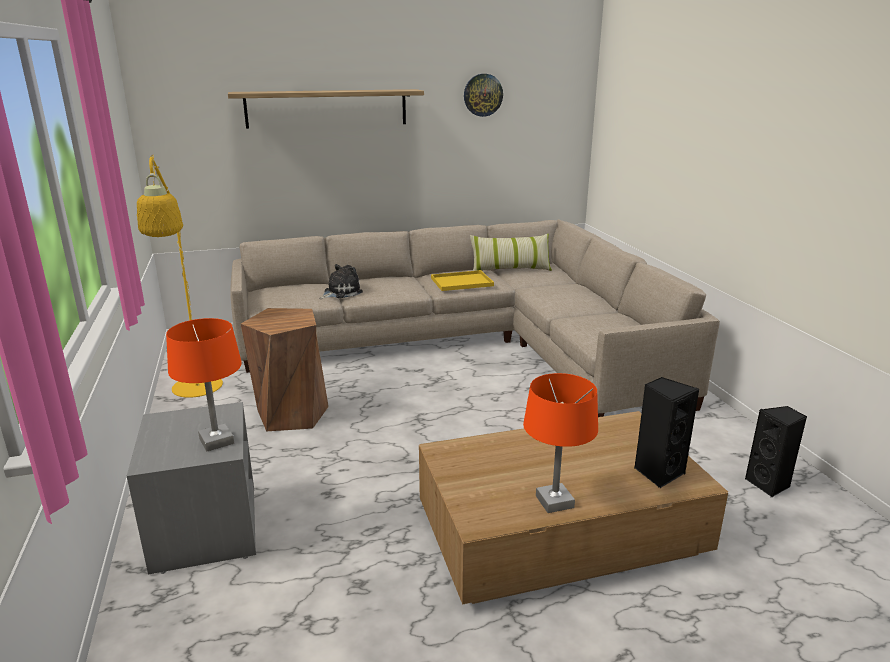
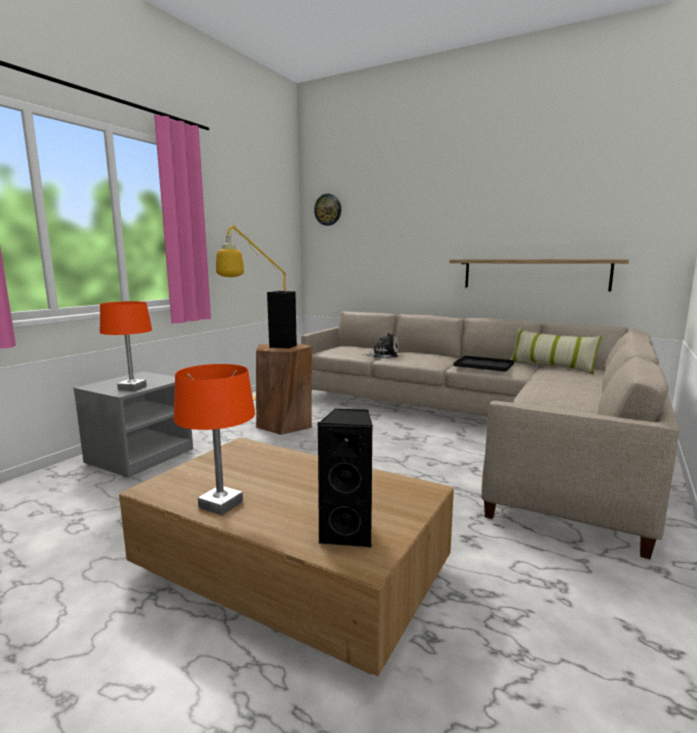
camera: 45 degrees right, 10 degrees down
shelf [228,89,424,129] -> shelf moved to [449,259,629,291]
yellow tray [431,270,494,291] -> black tray [454,356,514,372]
wall clock [464,74,503,117] -> wall clock moved to [314,194,341,226]
black speaker [745,406,807,497] -> black speaker moved to [267,291,297,348]

